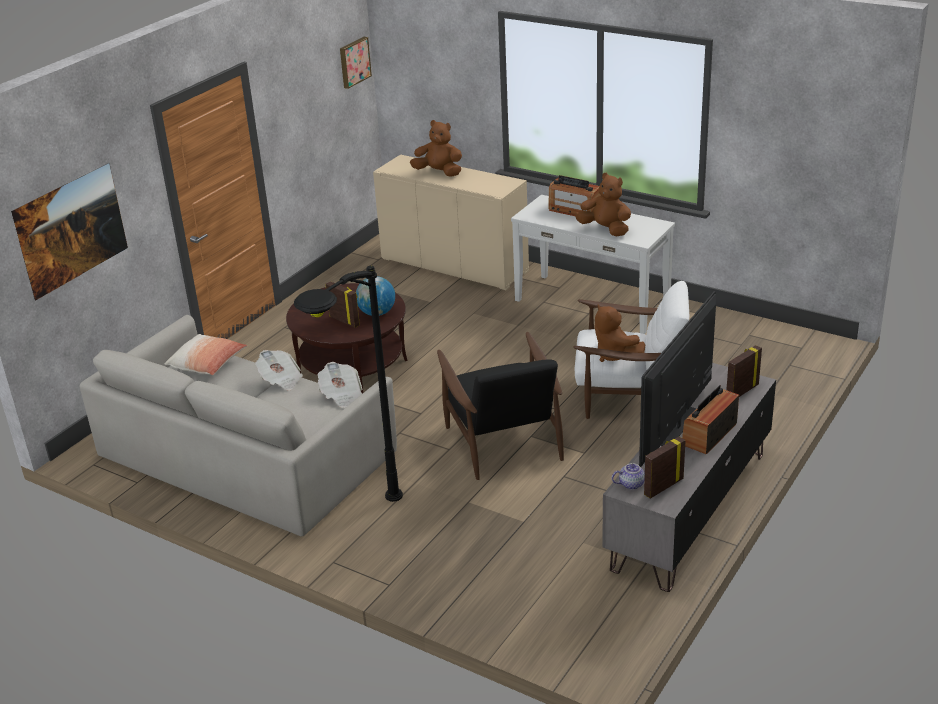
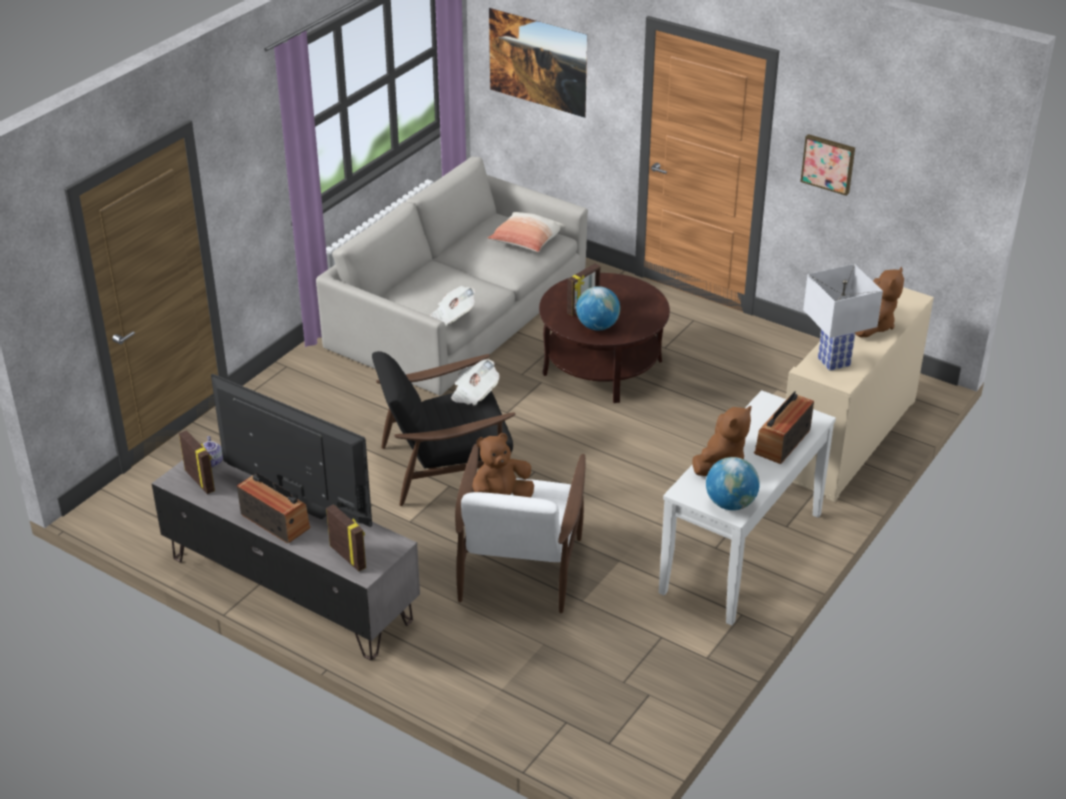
camera: 90 degrees right, 5 degrees up
newspaper [255,350,303,390] -> newspaper moved to [451,359,499,405]
black floor lamp [294,266,403,502] -> none
picture [340,37,372,89] -> picture moved to [800,134,855,196]
none -> globe [706,457,760,510]
none -> white table lamp [803,264,883,371]

